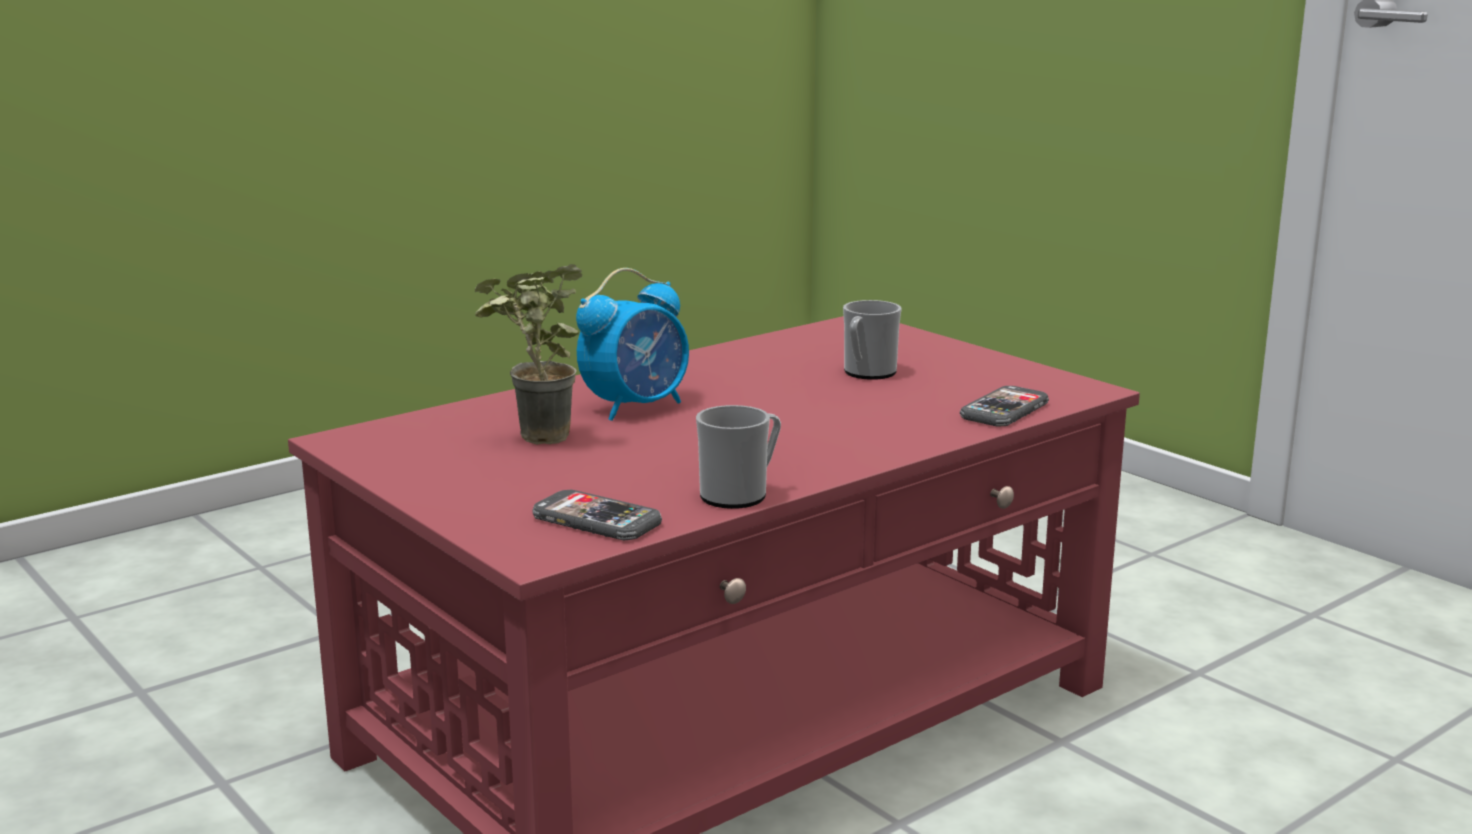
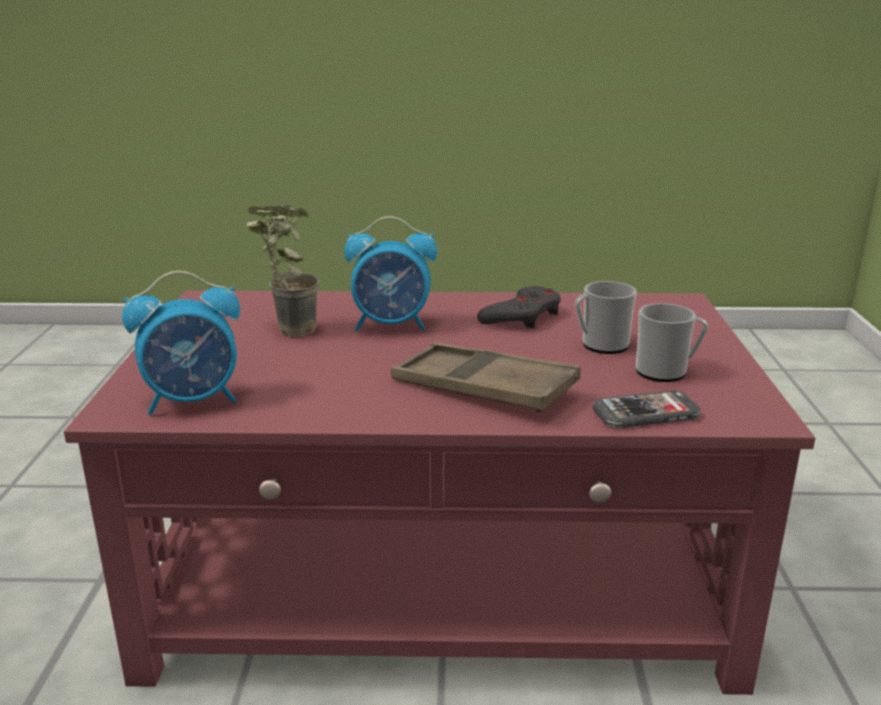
camera: 40 degrees right, 5 degrees up
phone [532,490,662,540] -> alarm clock [122,271,240,415]
mug [696,405,781,509] -> mug moved to [636,303,708,382]
none -> brown tray [391,342,581,412]
none -> grey game controller [477,286,561,329]

